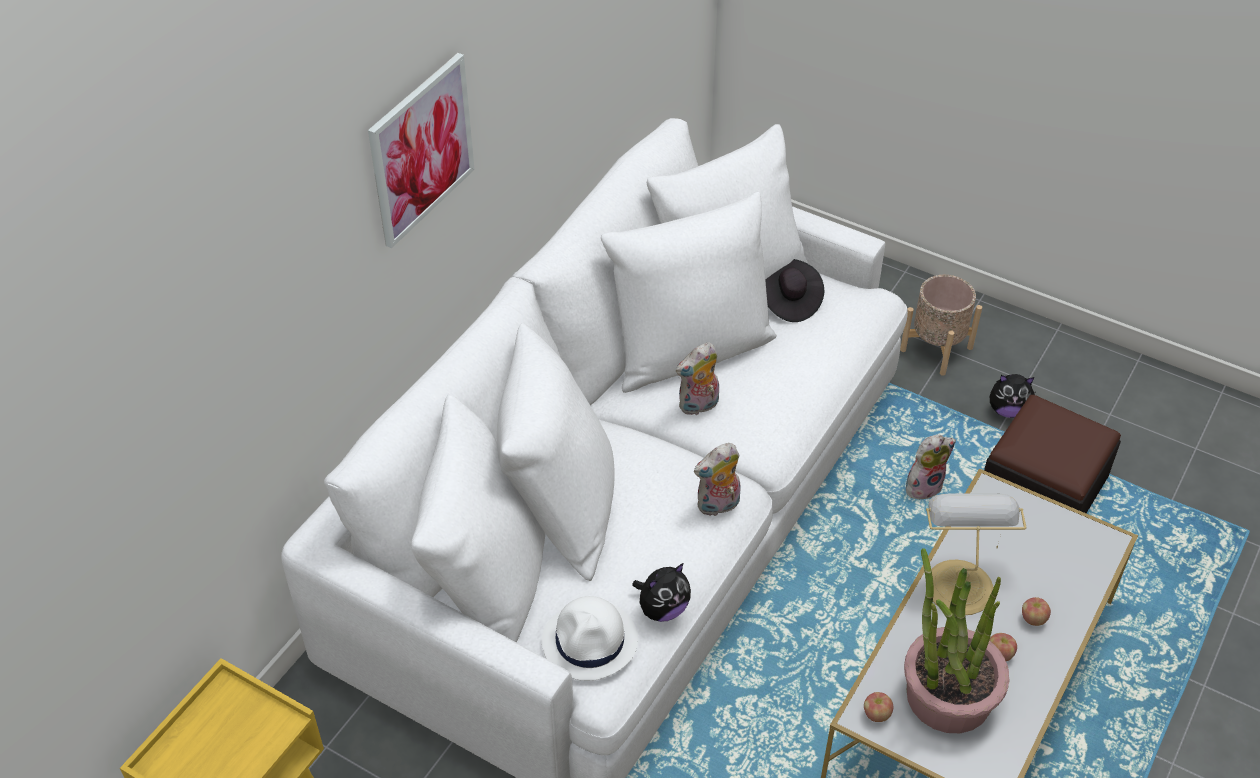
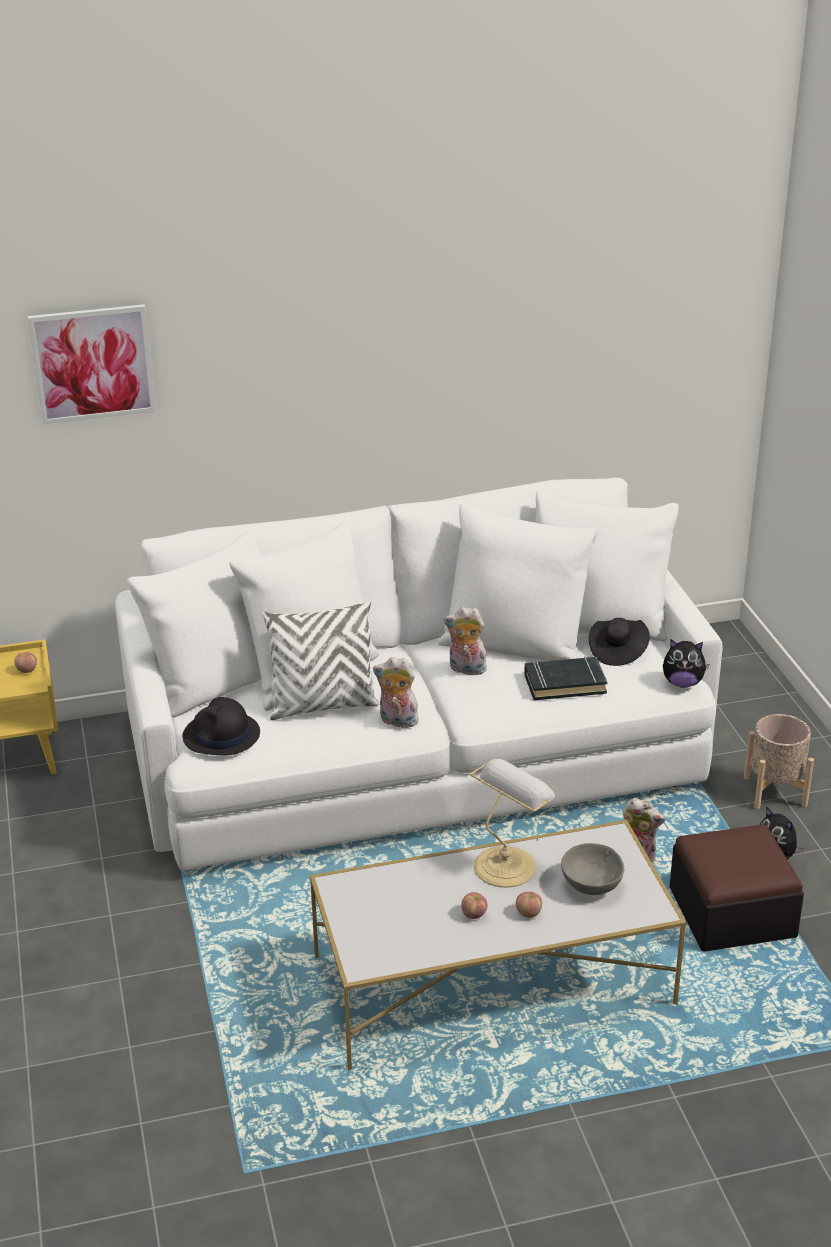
camera: 45 degrees right, 15 degrees down
picture [368,53,475,248] -> picture moved to [28,304,156,424]
white hat [542,596,638,681] -> black hat [182,697,260,756]
plush toy [632,563,691,622] -> plush toy moved to [663,640,709,688]
apple [864,692,893,722] -> apple moved to [14,652,37,673]
potted plant [904,548,1009,733] -> none
none -> white pillow [262,601,380,720]
none -> black book [524,656,608,700]
none -> grey bowl [561,843,624,895]

